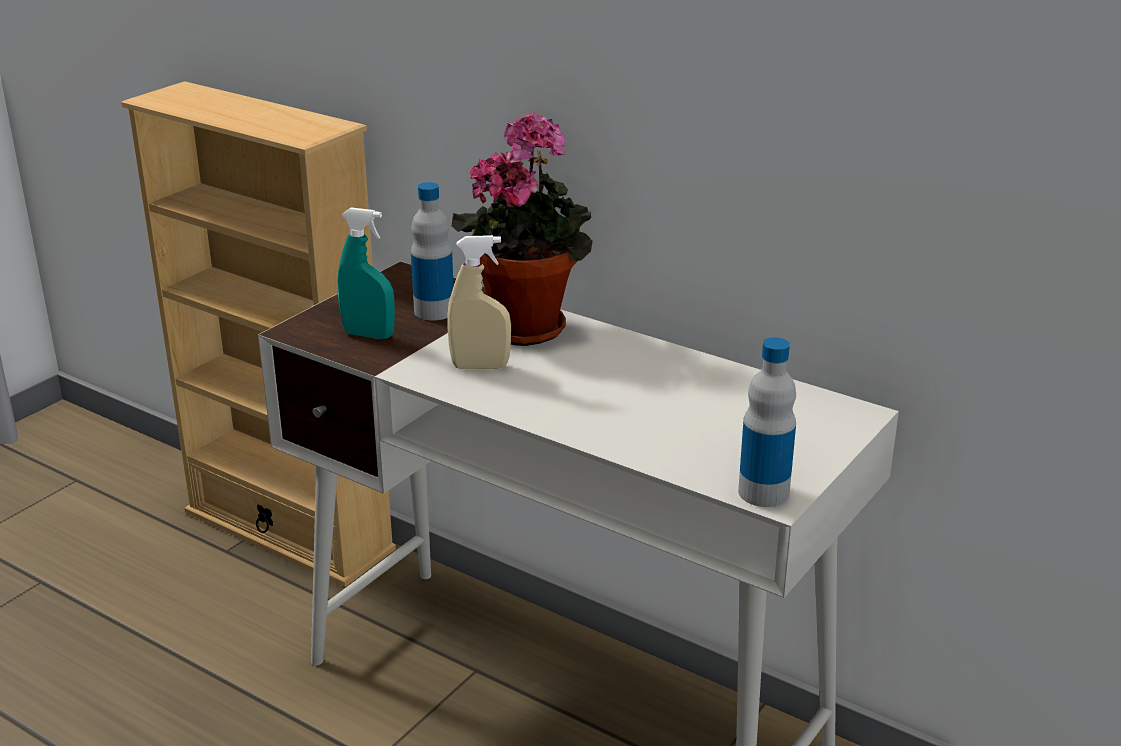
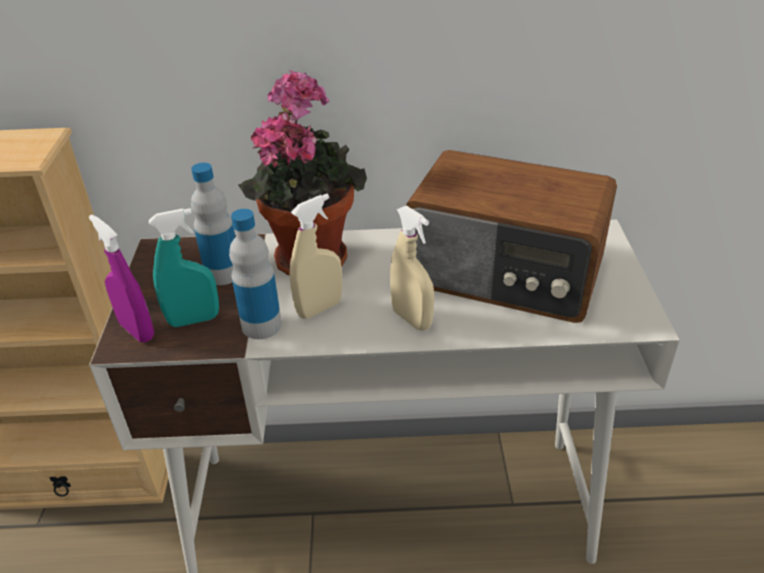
camera: 35 degrees left, 10 degrees up
bottle [738,337,796,507] -> bottle moved to [229,209,282,339]
none -> purple spray bottle [89,215,154,342]
none -> beige spray bottle [390,205,434,331]
none -> radio [406,150,617,323]

